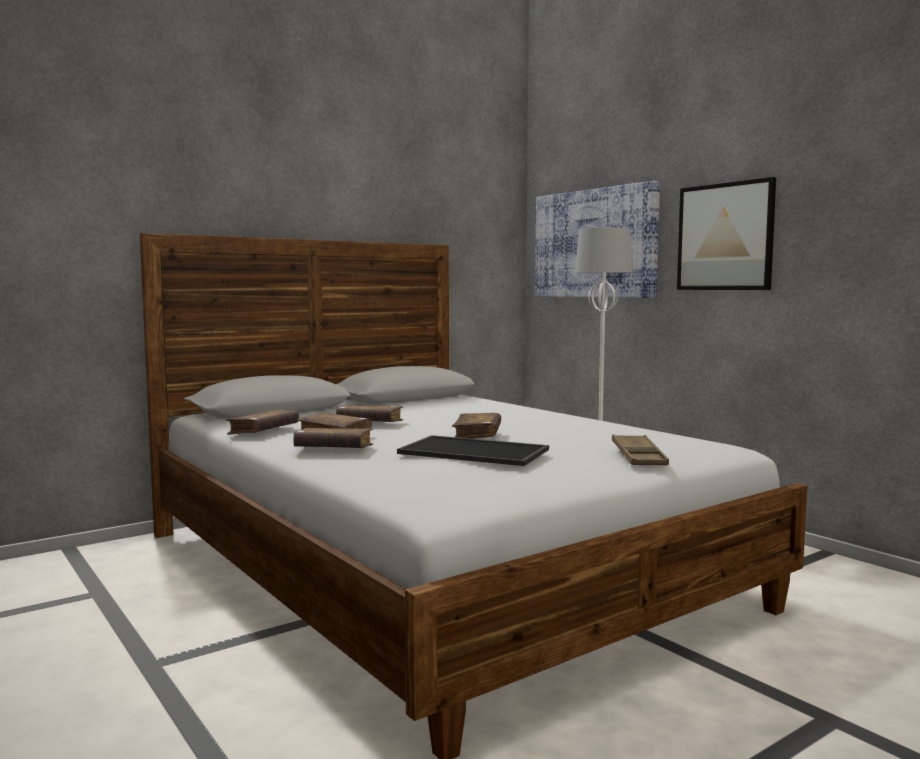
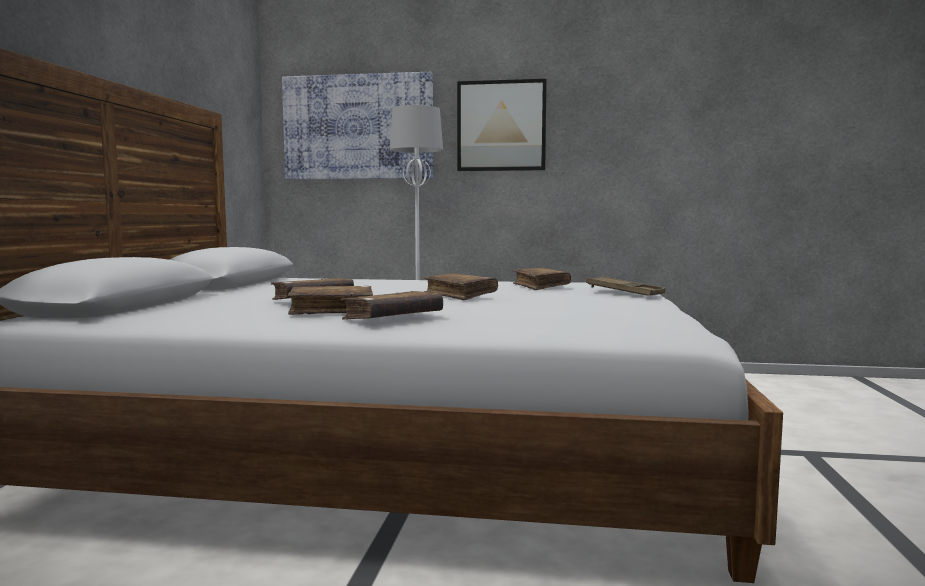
camera: 45 degrees left, 0 degrees up
brown book [226,410,299,435] -> brown book moved to [513,268,571,290]
tray [397,435,549,466] -> none

